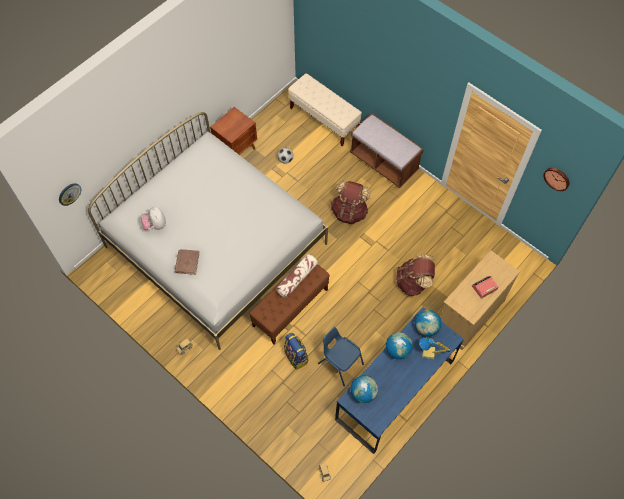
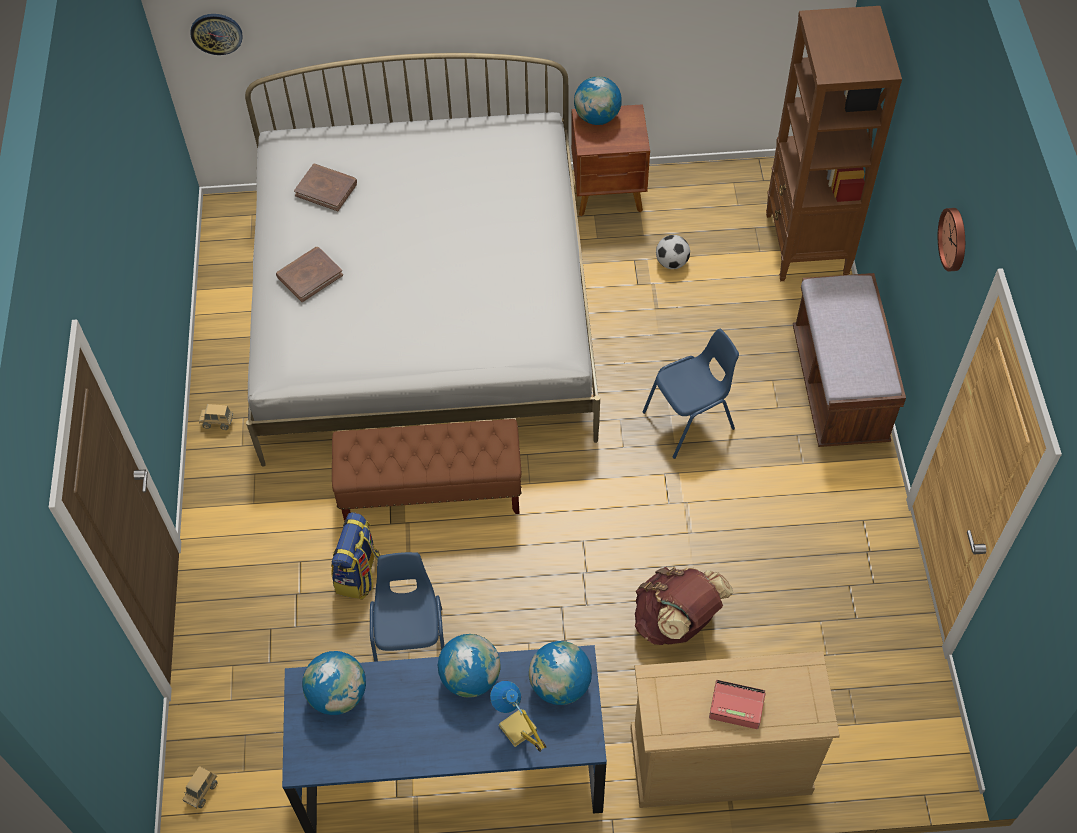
camera: 45 degrees right, 5 degrees down
plush toy [141,207,166,230] -> brown book [294,163,357,211]
pillow [276,254,318,298] -> none
beige bench [288,73,362,146] -> brown bookcase [766,6,902,281]
brown backpack [331,181,371,224] -> blue chair [643,329,739,459]
wall clock [543,168,569,191] -> wall clock moved to [938,208,965,271]
none -> globe [574,76,622,125]

